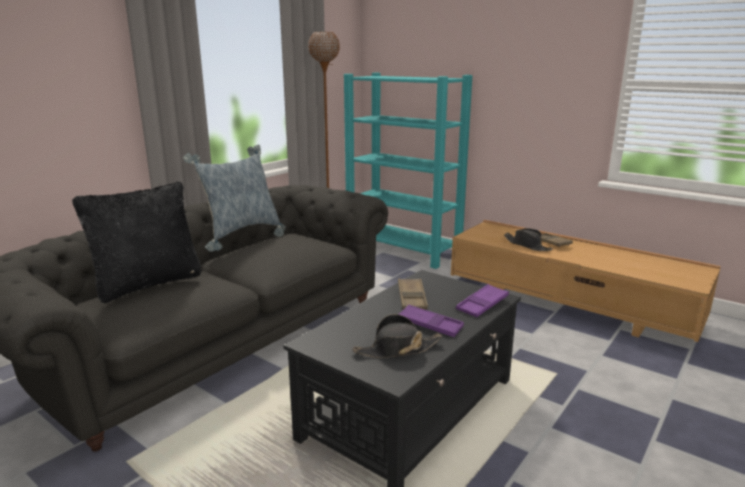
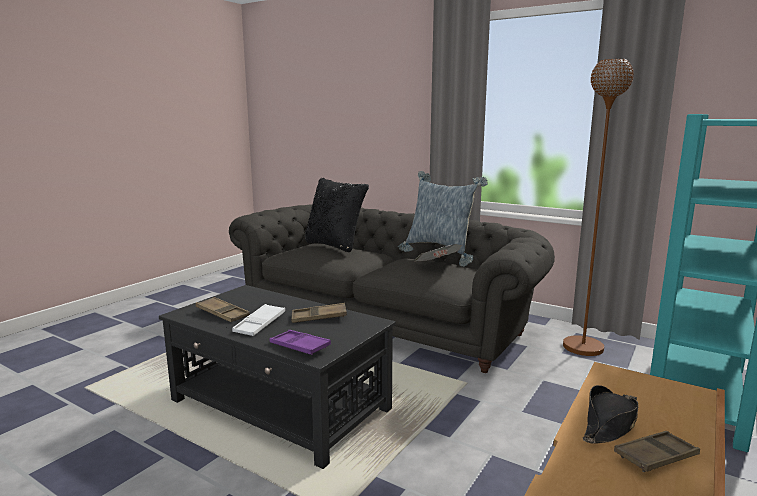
camera: 85 degrees right, 5 degrees down
black hat [352,314,442,358] -> brown tray [196,297,250,322]
purple tray [399,305,464,337] -> white tray [232,304,285,336]
none -> newspaper [415,244,463,261]

